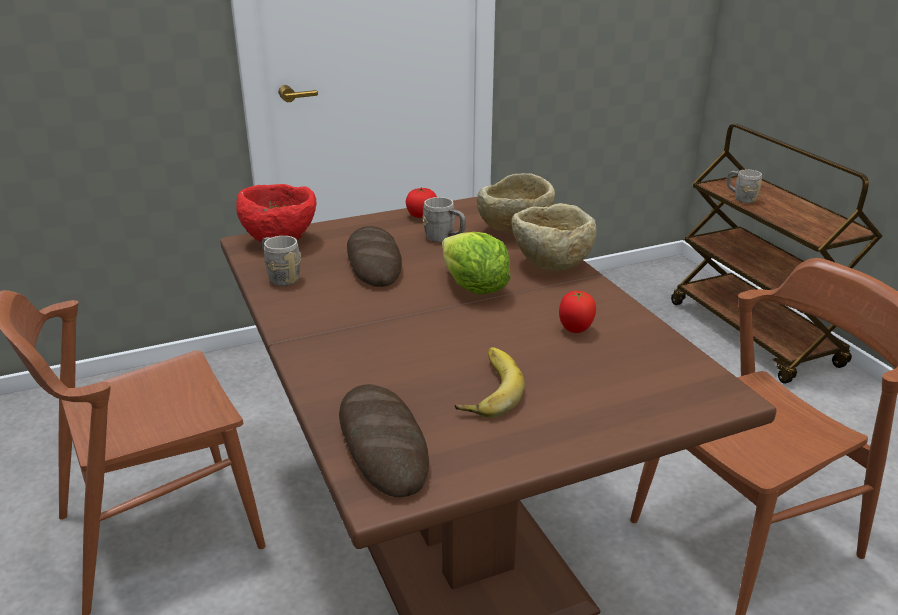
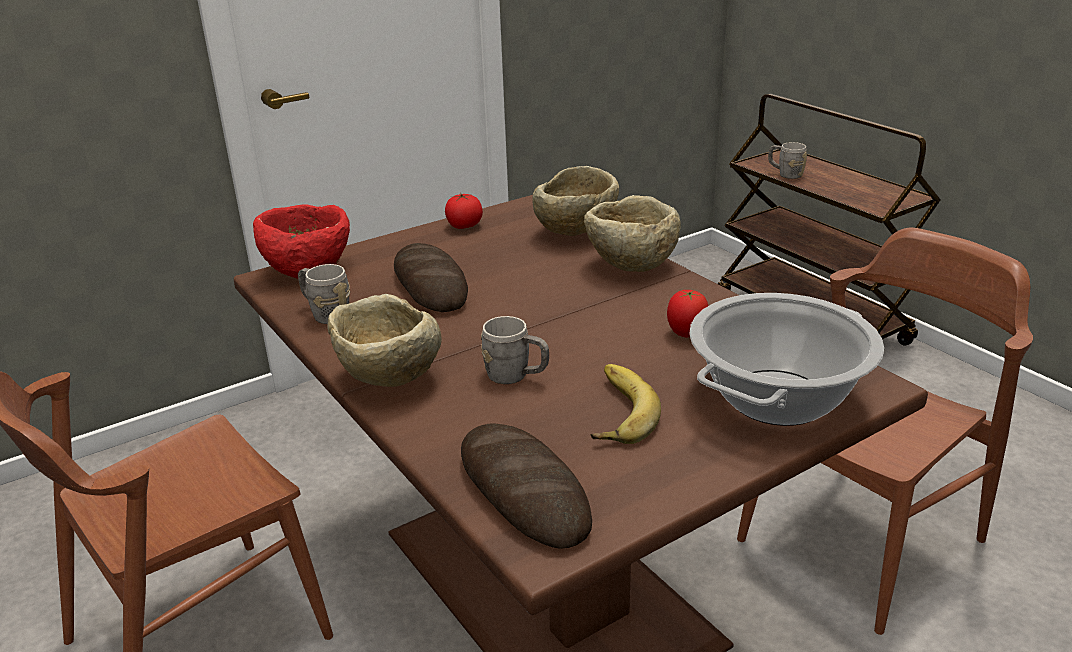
camera: 10 degrees left, 0 degrees up
grey mug [423,197,466,242] -> grey mug moved to [481,316,549,384]
lettuce [442,232,511,295] -> none
none -> beige bowl [327,294,442,387]
none -> cooking pot [689,293,884,426]

